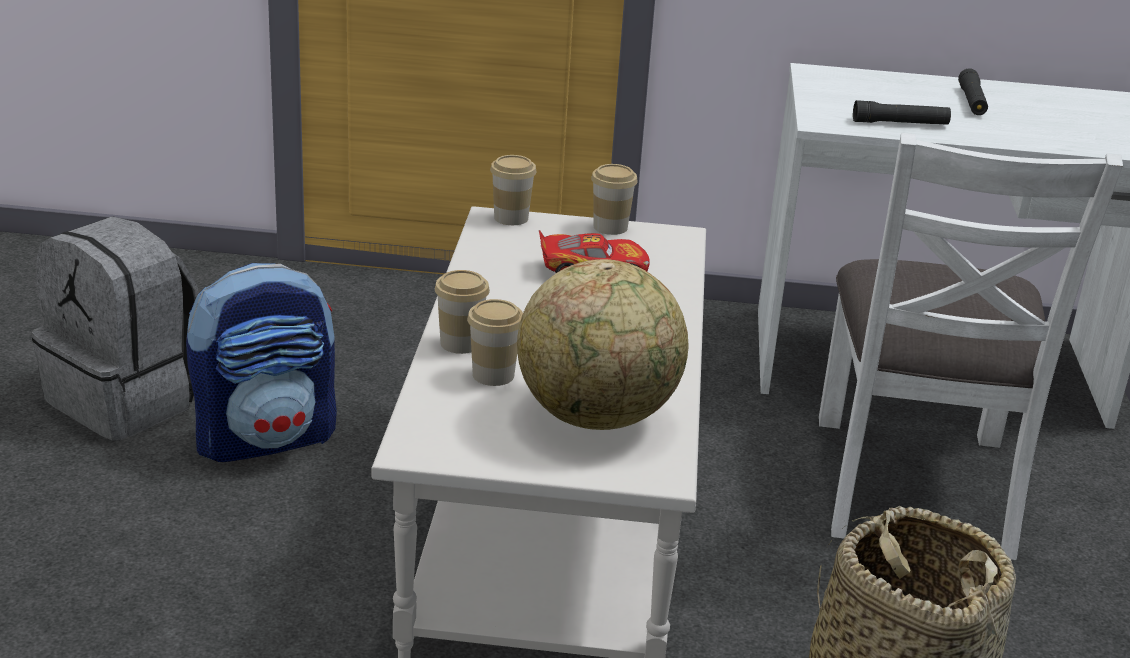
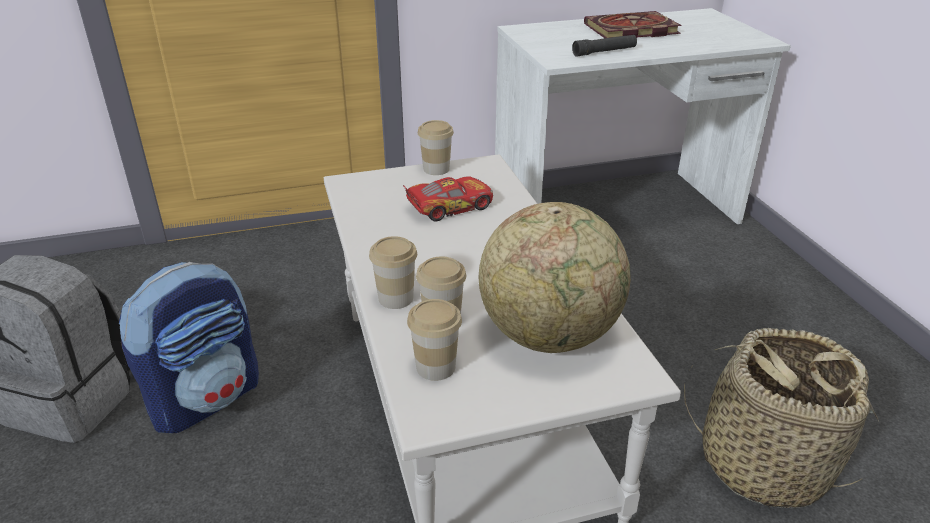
camera: 20 degrees left, 5 degrees up
cup [490,155,537,225] -> cup moved to [407,299,462,381]
white chair [819,133,1123,560] -> none
black flashlight [958,68,988,115] -> book [584,11,682,38]

